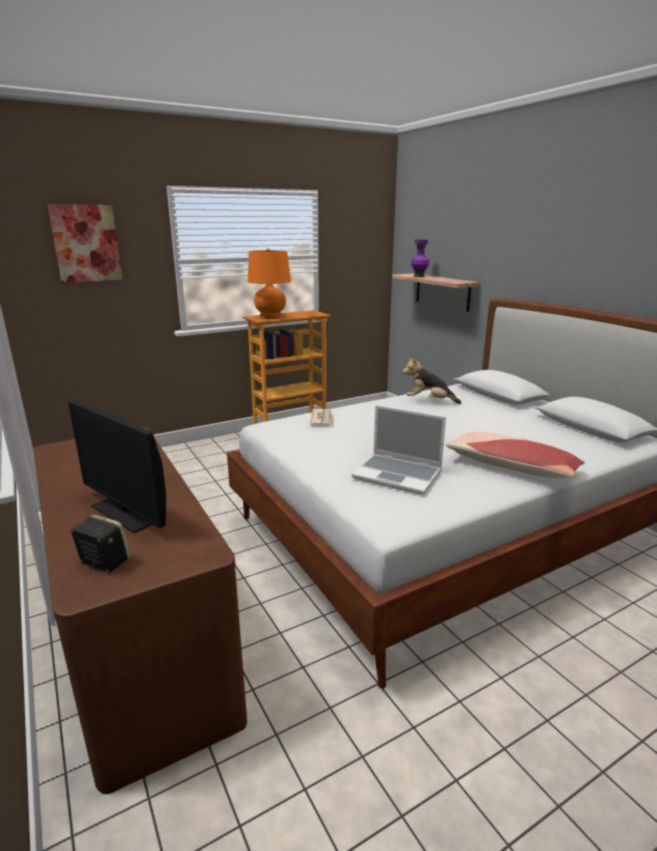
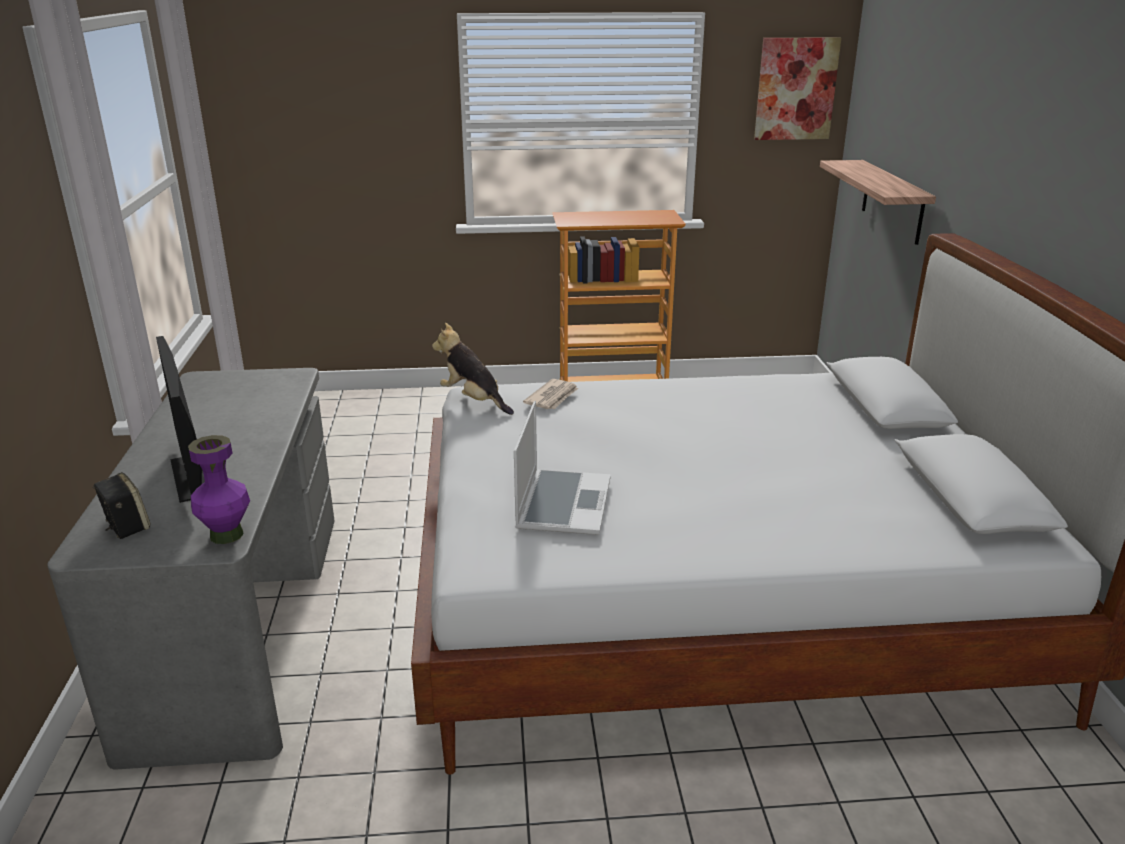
camera: 25 degrees right, 5 degrees up
brown desk [33,427,247,794] -> grey desk [48,368,335,769]
picture [48,204,123,283] -> picture moved to [754,37,841,140]
orange table lamp [248,248,291,319] -> none
laptop [352,405,446,495] -> laptop turned 135 degrees counterclockwise [514,401,611,535]
plush toy [403,357,462,404] -> plush toy moved to [432,323,514,415]
purple vase [411,239,429,277] -> purple vase moved to [188,435,250,544]
pillow [445,432,585,478] -> none

